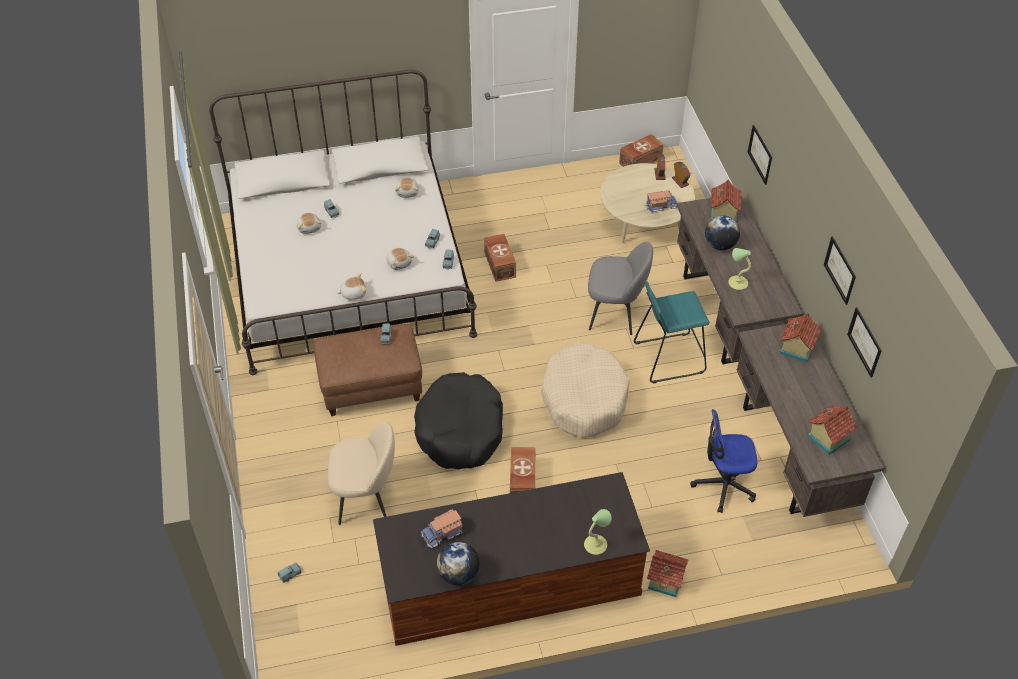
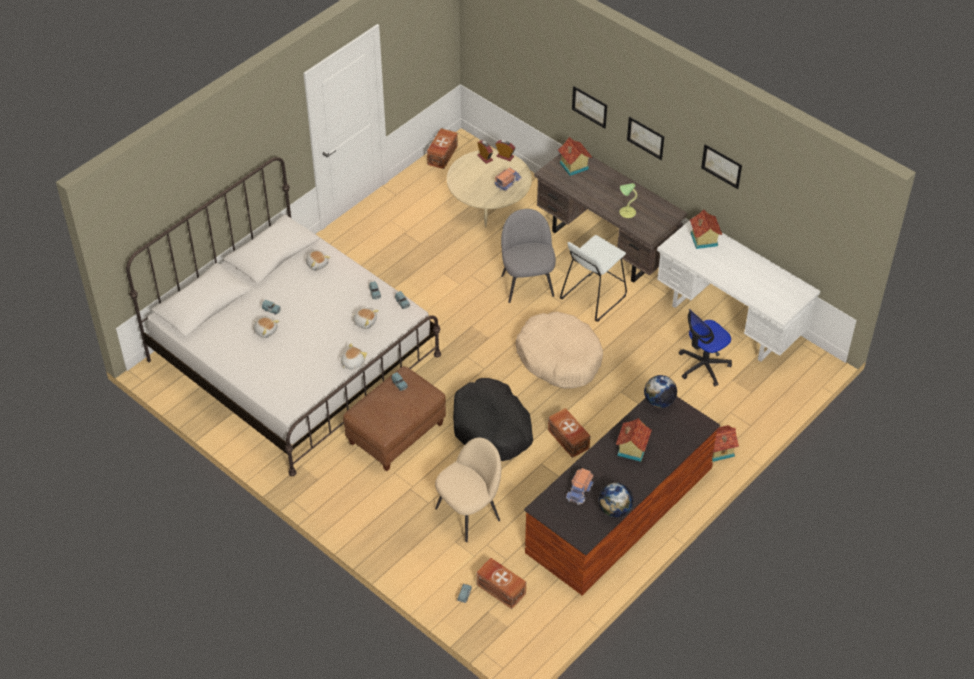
camera: 35 degrees left, 0 degrees up
brown storage box [484,234,516,282] -> brown storage box moved to [476,558,526,609]
table lamp [584,509,612,555] -> none
grey chair [588,242,653,335] -> grey chair turned 75 degrees counterclockwise [501,209,556,303]
turquoise stool [634,281,710,384] -> white stool [560,235,627,322]
globe [705,215,740,250] -> globe moved to [644,375,677,408]
brown desk [737,324,885,517] -> white desk [657,216,820,361]
toy house [807,405,858,455] -> toy house moved to [616,418,652,462]
picture [847,307,882,377] -> picture moved to [627,117,664,160]

